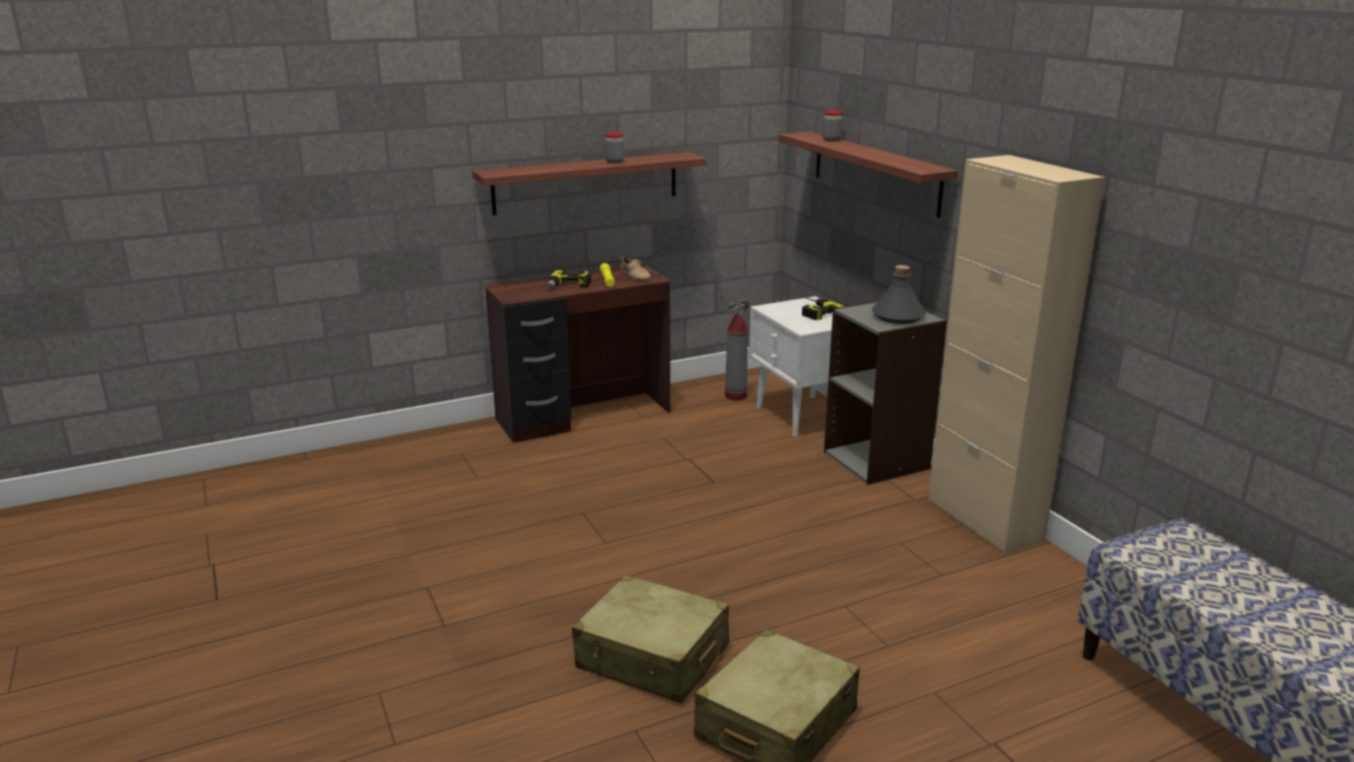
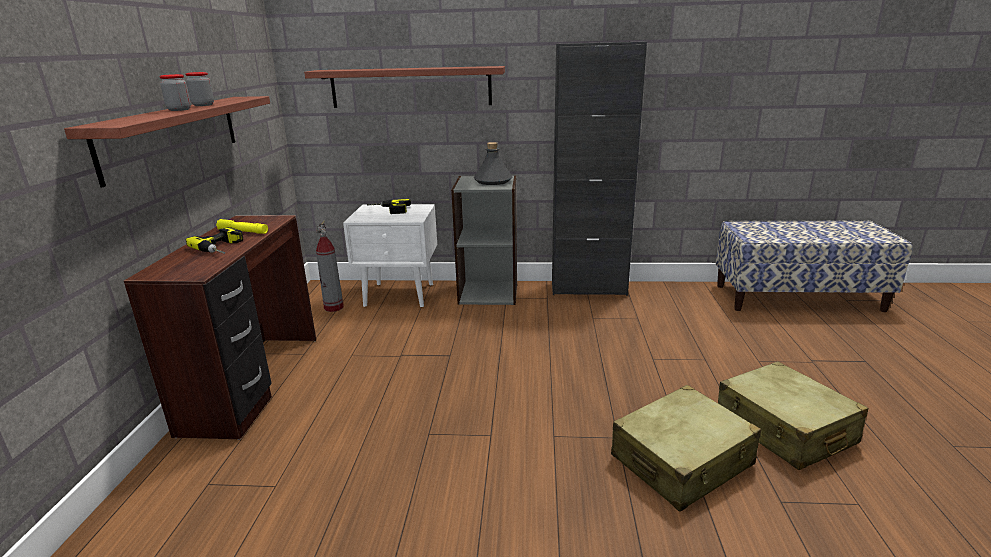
camera: 60 degrees left, 0 degrees up
beige shoe [620,256,651,280] -> none
jar [822,111,843,141] -> jar moved to [159,74,191,111]
beige cabinet [928,155,1105,554] -> black cabinet [552,42,647,296]

